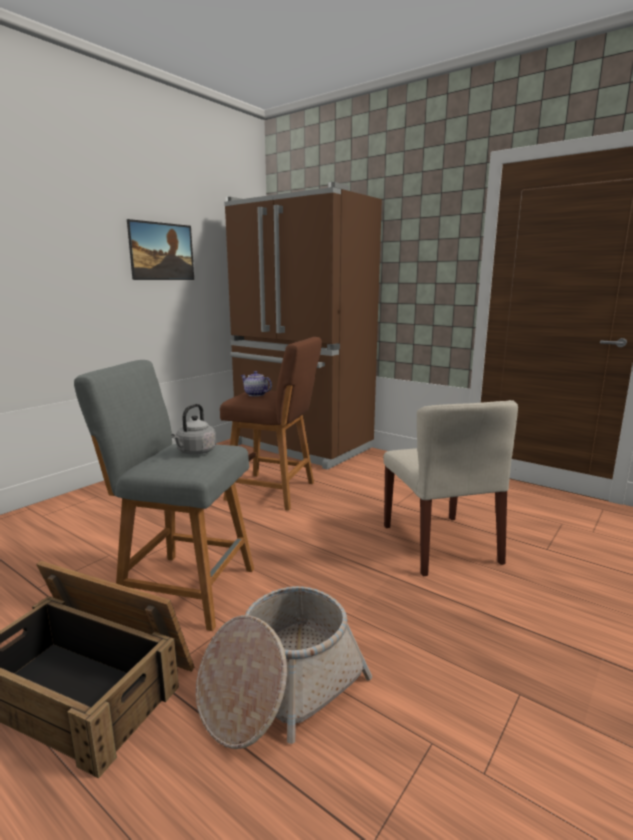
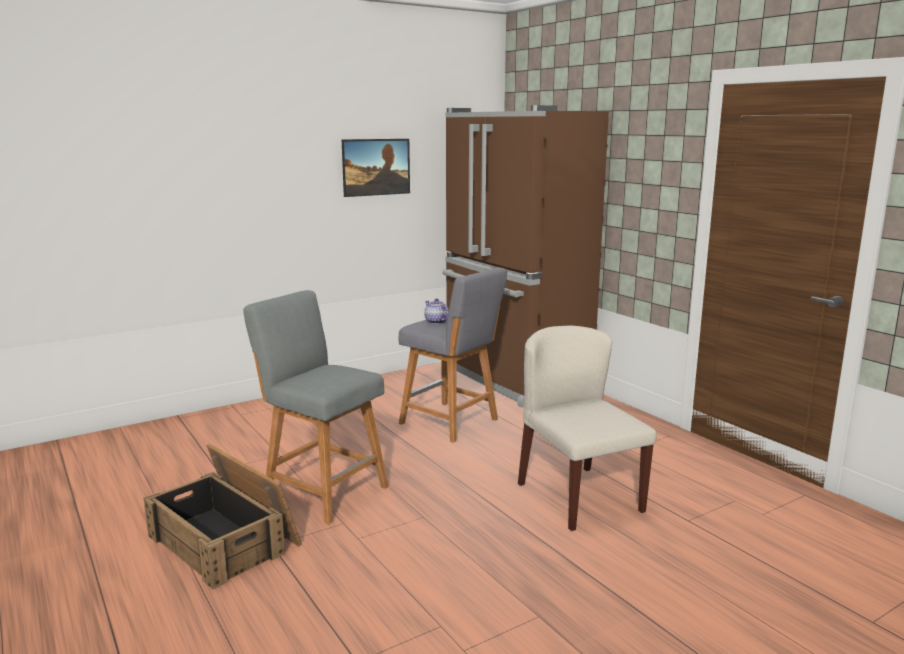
camera: 20 degrees right, 0 degrees up
grey kettle [171,404,216,455] -> none
basket [196,586,372,749] -> none
brown stool [220,337,322,511] -> grey stool [399,267,507,443]
beige chair [383,400,518,576] -> beige chair turned 150 degrees clockwise [518,325,657,531]

